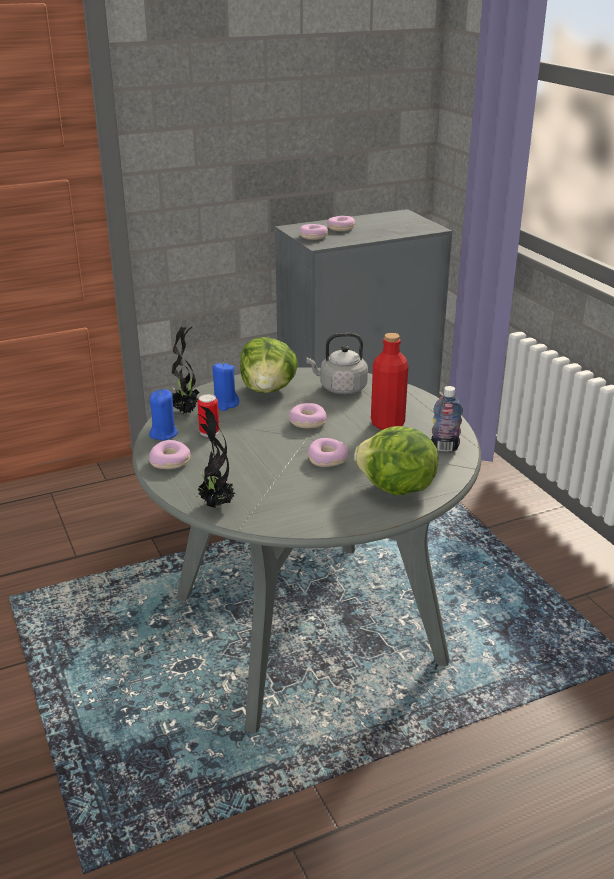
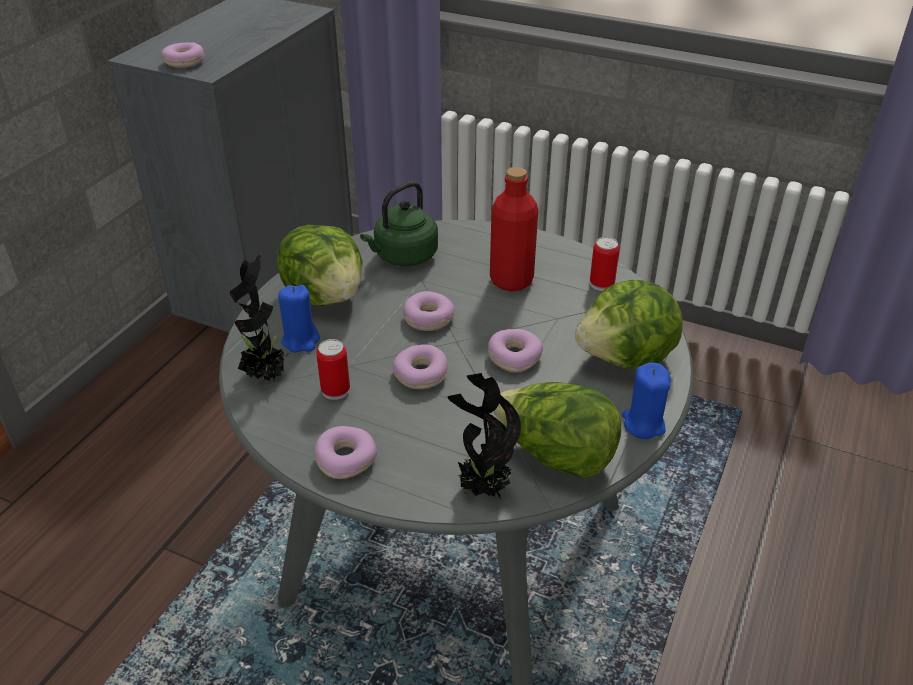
camera: 40 degrees left, 10 degrees up
blue candle [149,389,178,440] -> blue candle moved to [622,363,671,439]
grey kettle [306,333,368,394] -> green kettle [360,181,438,266]
donut [327,216,355,231] -> donut moved to [392,345,448,389]
bottle [431,386,463,452] -> can [590,237,620,291]
none -> lettuce [494,382,621,478]

